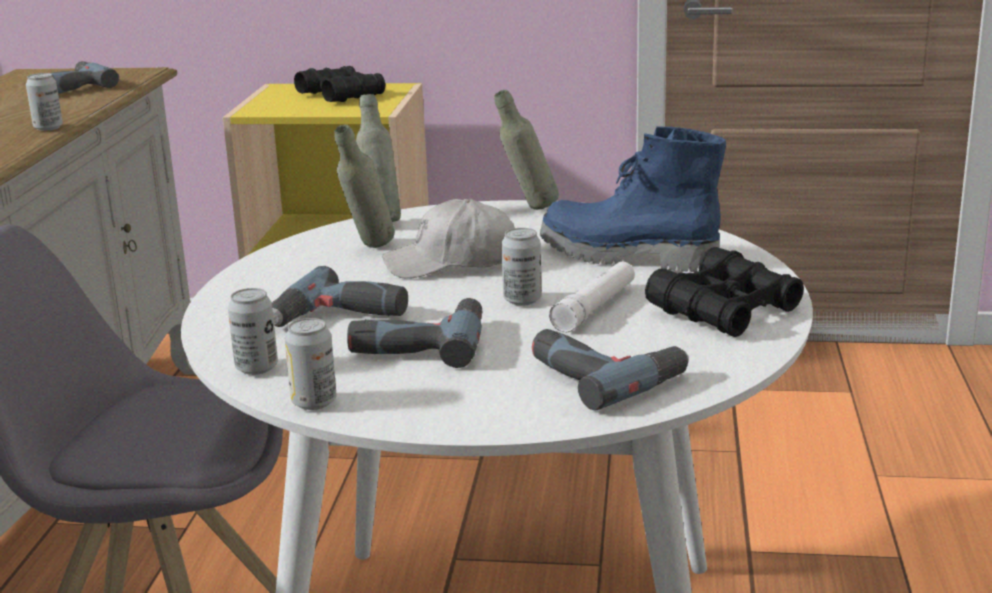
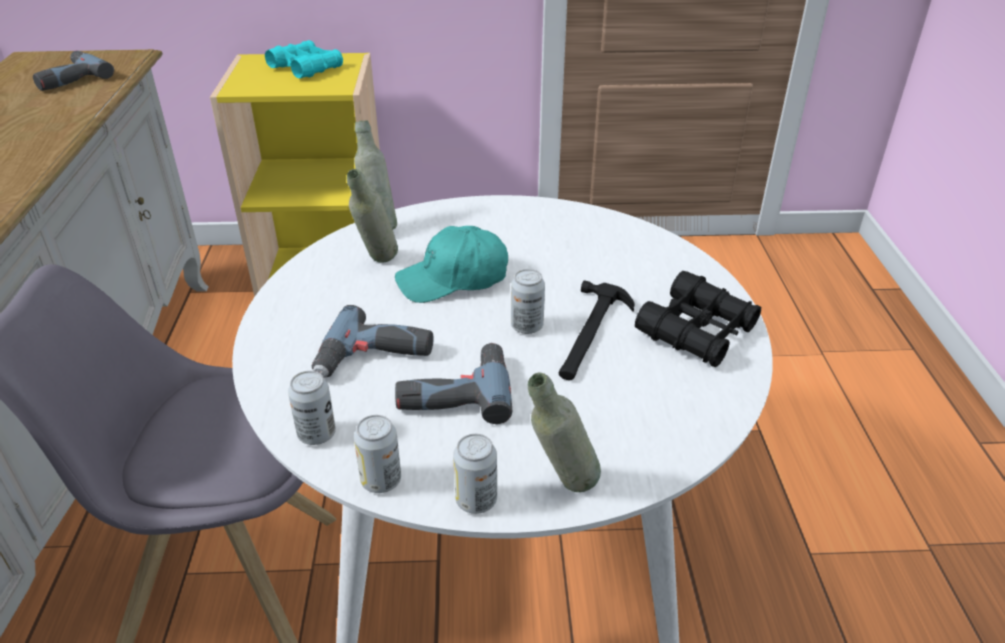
camera: 10 degrees left, 15 degrees up
can [26,73,63,131] -> can moved to [453,434,497,514]
black binoculars [294,66,386,102] -> turquoise binoculars [265,40,343,78]
white cap [382,199,515,279] -> turquoise cap [395,226,508,303]
grey bottle [494,90,559,210] -> grey bottle moved to [528,373,601,492]
power drill [532,329,689,411] -> none
blue boot [540,126,726,272] -> none
white flashlight [549,262,635,333] -> hammer [559,280,635,380]

